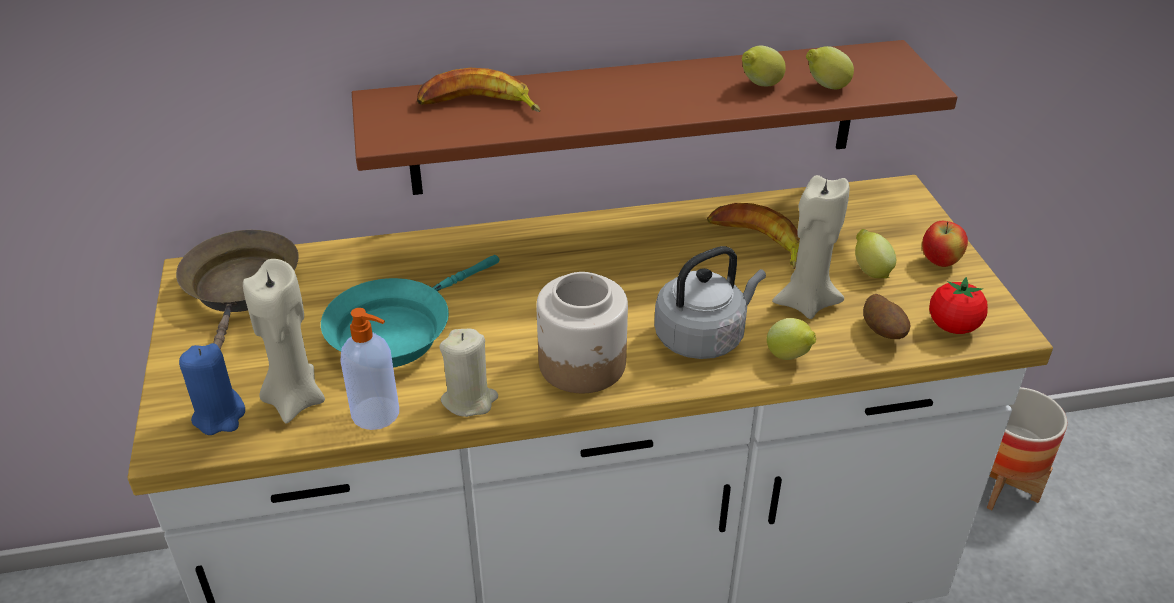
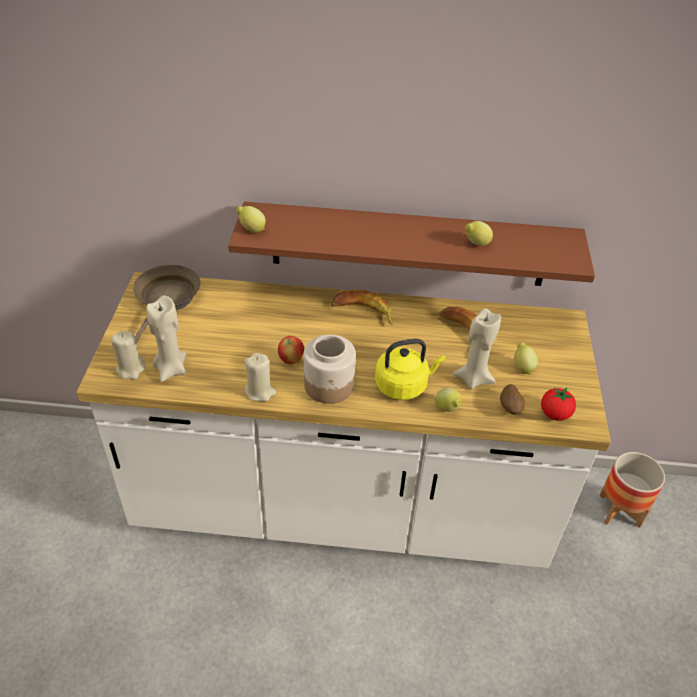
camera: 15 degrees right, 5 degrees up
blue candle [179,343,245,435] -> beige candle [111,331,145,379]
turquoise frying pan [321,255,499,367] -> none
soap dispenser [340,308,399,430] -> none
banana [417,68,540,112] -> banana moved to [331,289,393,325]
grey kettle [654,246,766,359] -> yellow kettle [375,339,445,400]
lemon [806,46,854,89] -> lemon moved to [236,206,266,233]
apple [922,221,968,267] -> apple moved to [278,336,304,364]

